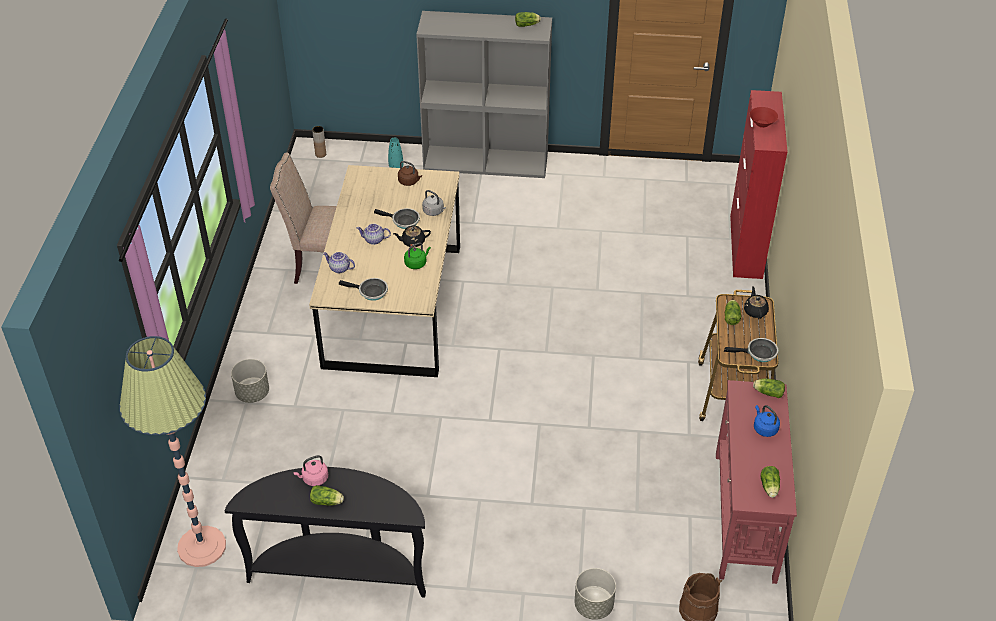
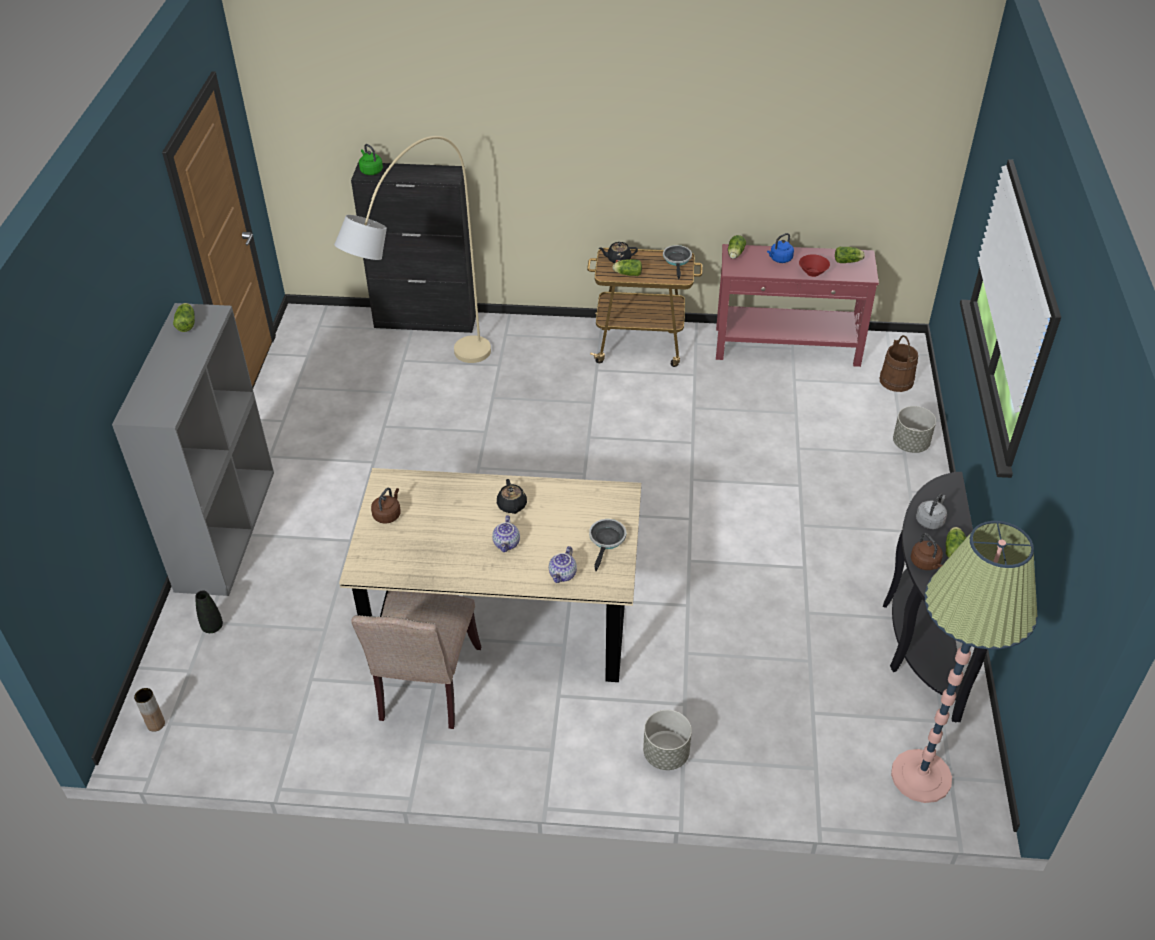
camera: 90 degrees left, 0 degrees up
pink kettle [293,455,328,486] -> brown kettle [911,533,943,570]
frying pan [374,208,420,229] -> none
turquoise vase [388,137,403,168] -> black vase [196,591,223,633]
green kettle [404,243,431,269] -> green kettle moved to [359,144,383,175]
grey kettle [422,190,446,216] -> grey kettle moved to [916,493,947,529]
red cabinet [730,90,788,279] -> black cabinet [351,162,476,333]
red bowl [749,107,778,128] -> red bowl moved to [799,254,830,277]
none -> beige floor lamp [334,136,491,363]

